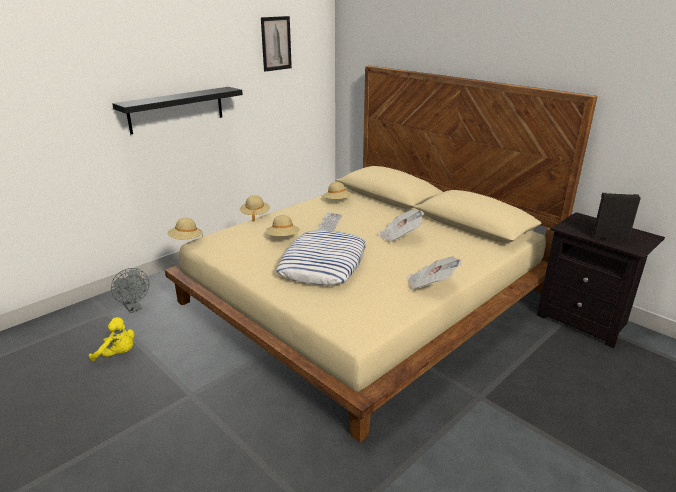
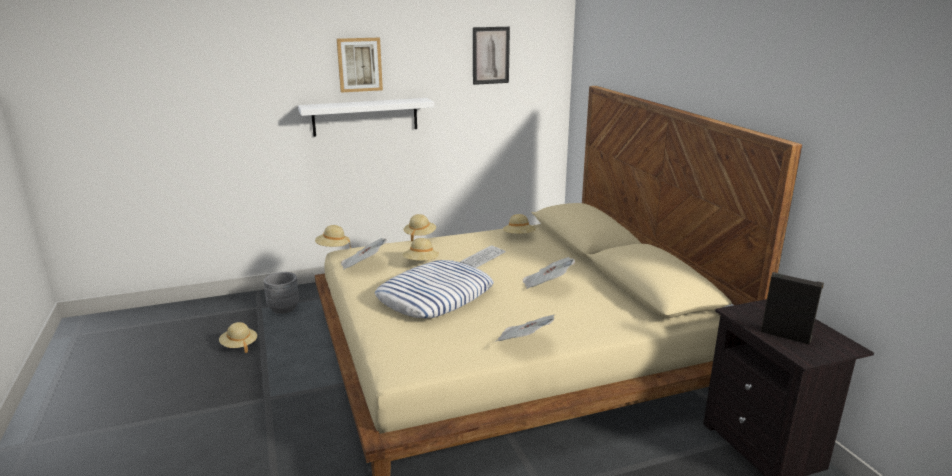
camera: 25 degrees right, 5 degrees down
yellow plush toy [89,317,135,361] -> beige hat [219,322,257,353]
grey fan [111,268,149,313] -> grey planter [264,272,299,314]
black shelf [112,87,243,134] -> white shelf [298,98,434,137]
none -> picture [337,38,383,93]
none -> newspaper [341,238,387,270]

